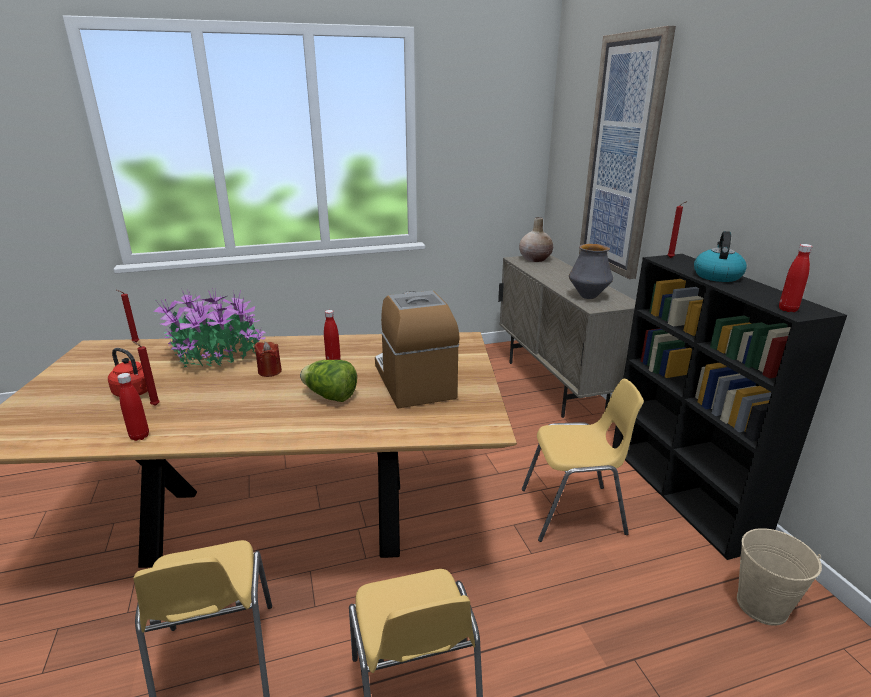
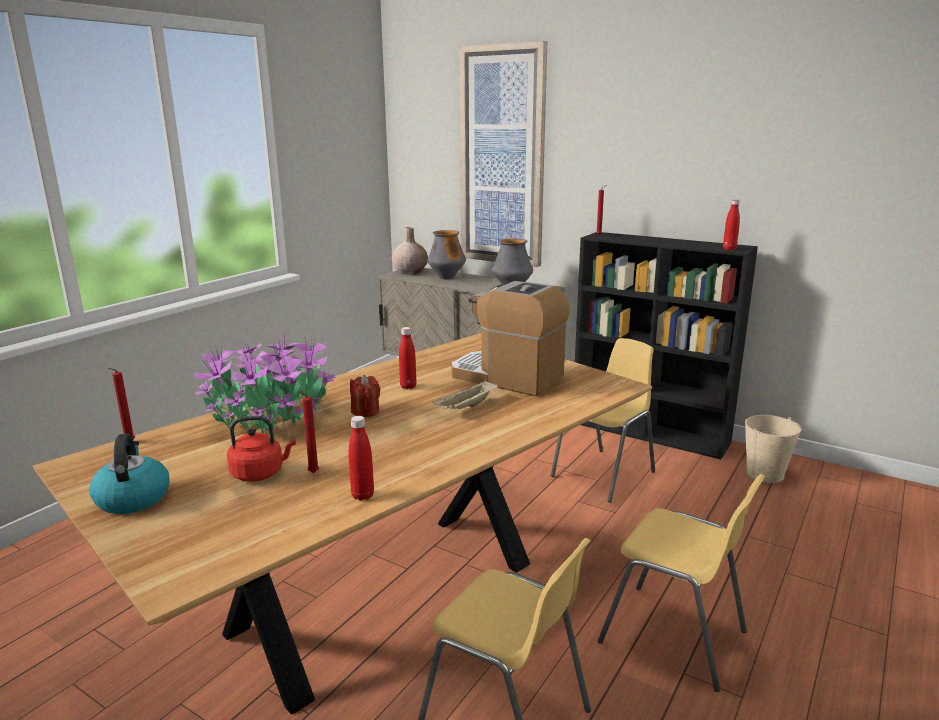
camera: 40 degrees left, 5 degrees down
lettuce [300,360,357,402] -> beige tray [432,380,498,409]
kettle [694,231,747,282] -> kettle moved to [89,434,170,514]
none -> vase [427,230,466,279]

